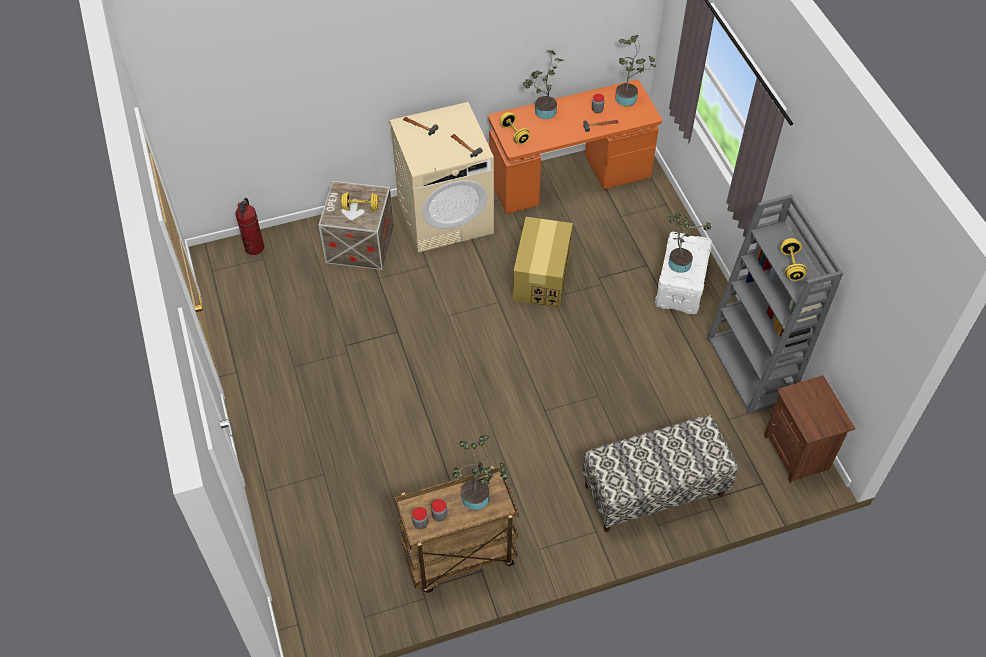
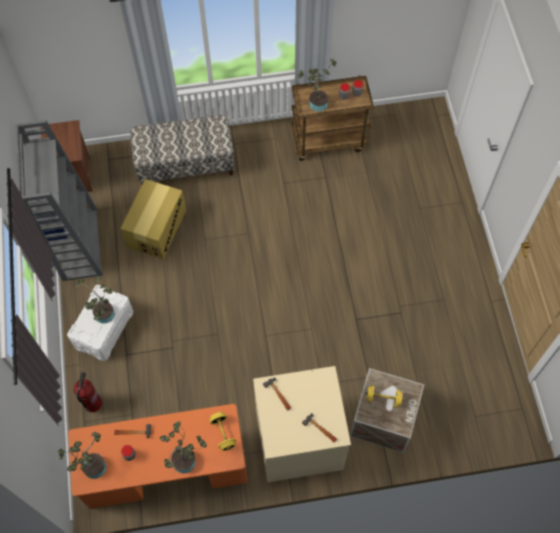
camera: 170 degrees left, 10 degrees up
fire extinguisher [235,198,264,255] -> fire extinguisher moved to [74,372,102,412]
cardboard box [513,217,573,308] -> cardboard box moved to [120,179,186,259]
yellow dumbbell [780,238,807,281] -> none

